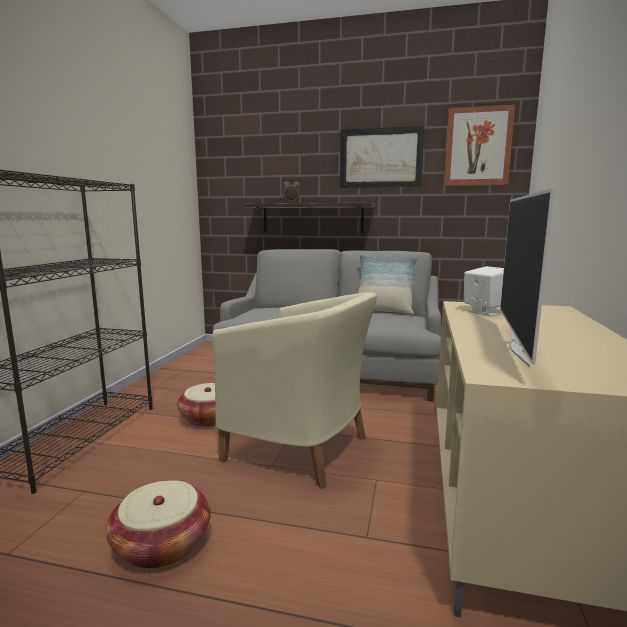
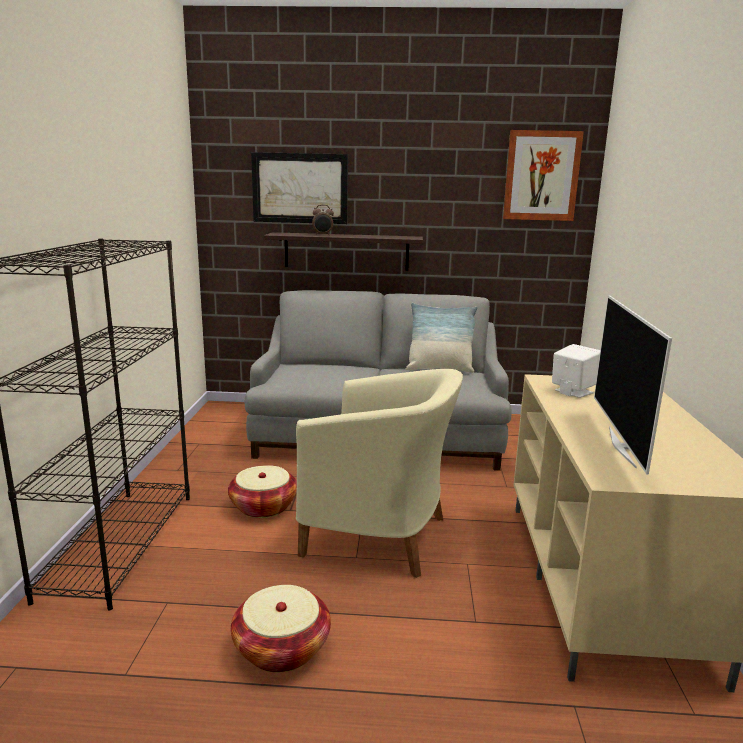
camera: 10 degrees left, 5 degrees up
picture [340,126,424,188] -> picture moved to [251,152,348,224]

